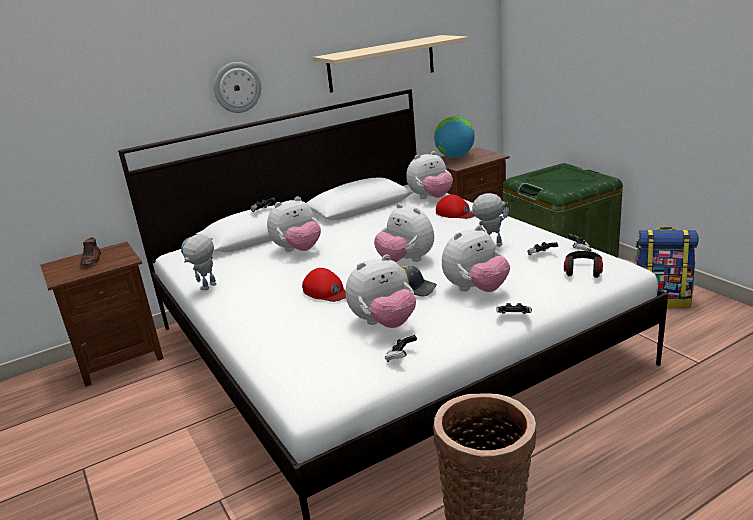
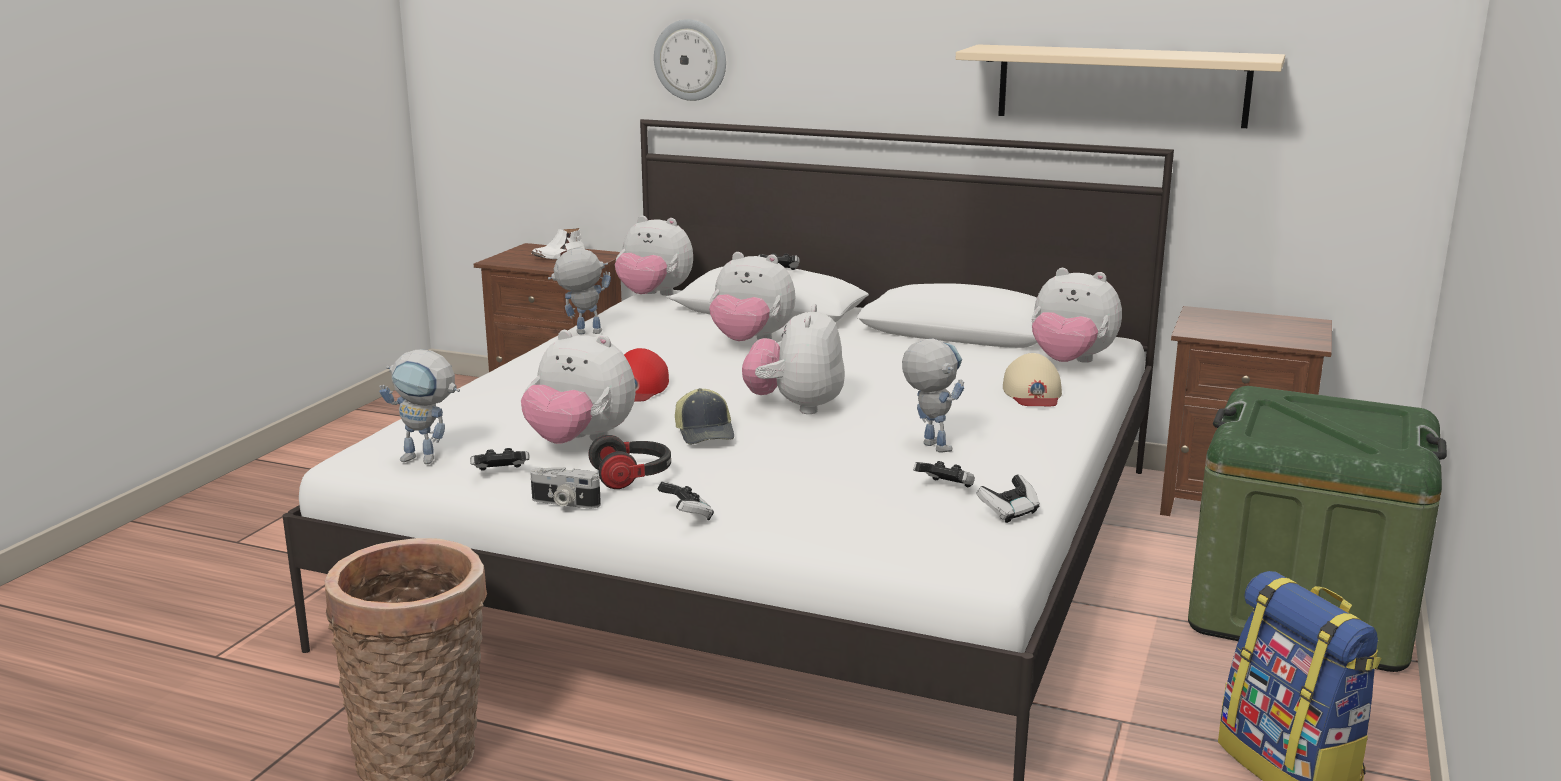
camera: 50 degrees right, 5 degrees down
brown shoe [80,237,101,265] -> white shoe [531,228,585,259]
wall clock [214,62,261,113] -> wall clock moved to [654,19,726,101]
globe [434,116,475,158] -> none
red cap [436,195,475,219] -> beige cap [1003,353,1062,406]
plush toy [442,225,510,292] -> plush toy moved to [615,216,693,296]
headphones [564,251,603,278] -> headphones moved to [588,435,671,489]
none -> toy robot [379,349,460,464]
none -> camera [530,467,601,509]

